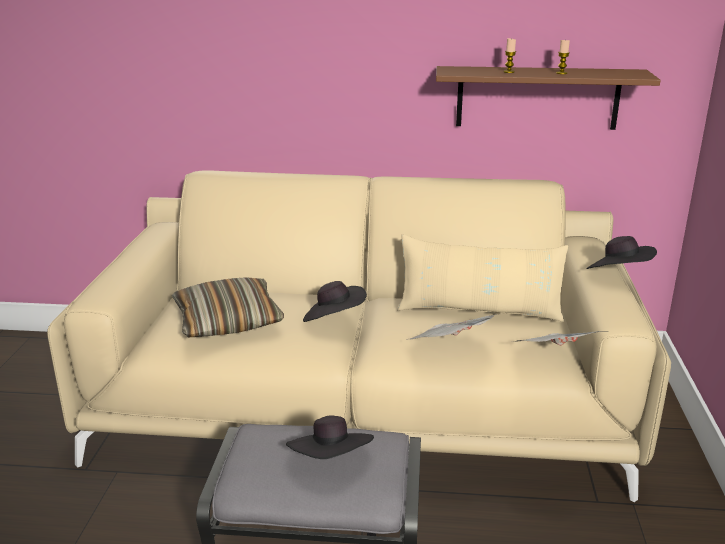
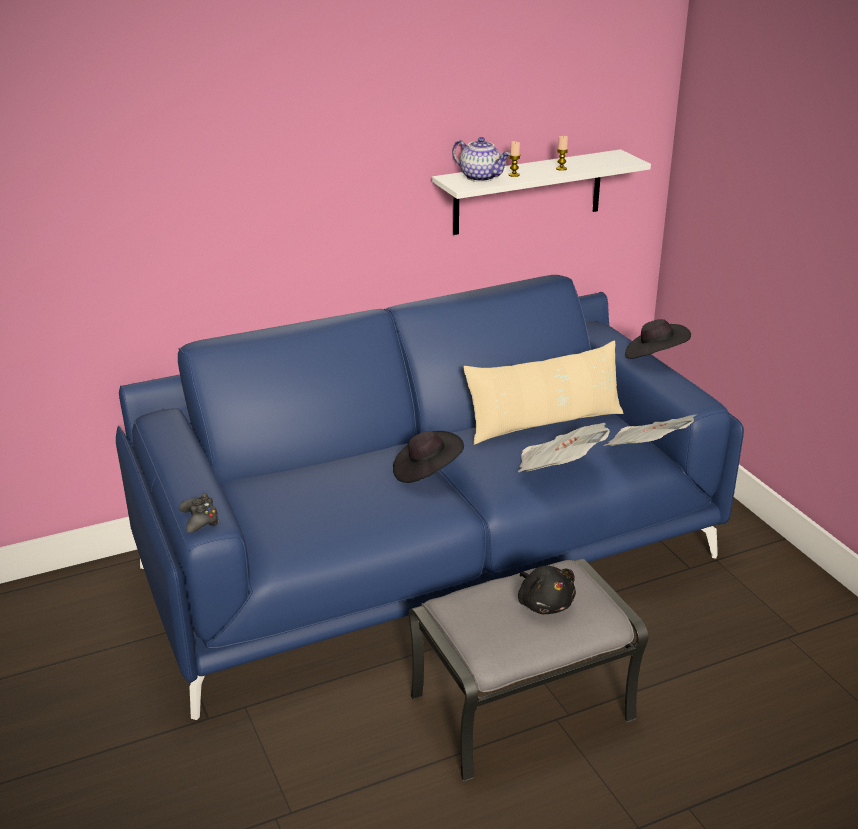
camera: 30 degrees left, 5 degrees up
beige sofa [47,171,671,502] -> blue sofa [116,275,744,720]
pillow [172,277,284,337] -> none
black hat [286,416,374,459] -> black plush toy [518,566,576,614]
brown shelf [436,66,661,130] -> white shelf [432,149,651,235]
none -> black game controller [179,493,220,533]
none -> teapot [452,137,511,182]

